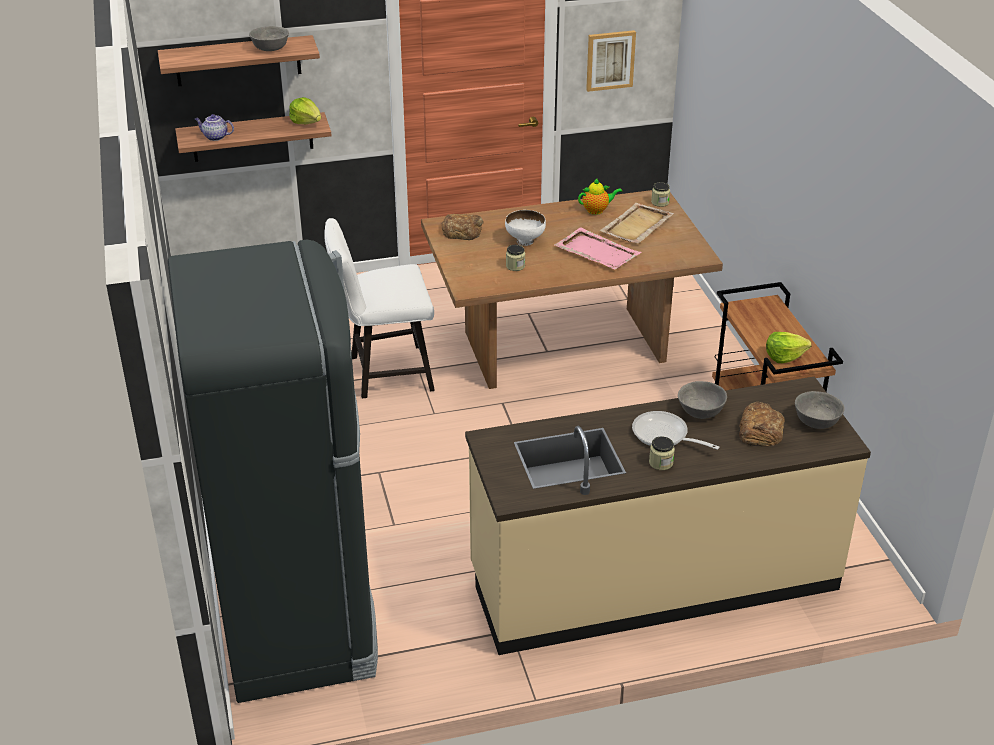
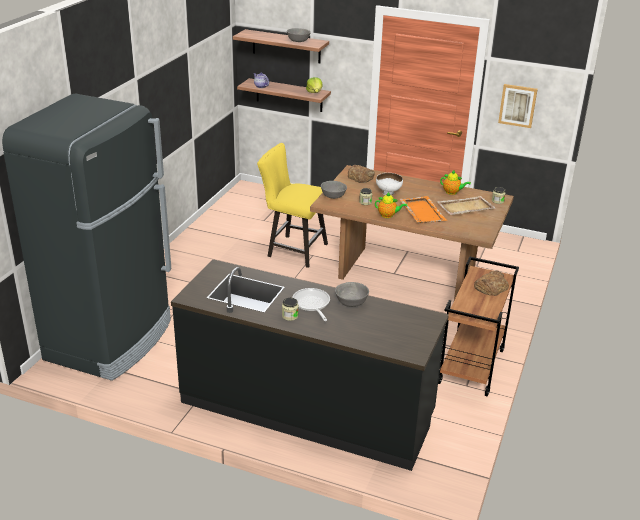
camera: 35 degrees right, 5 degrees down
white chair [324,218,435,398] -> yellow chair [257,143,328,268]
beige counter [465,376,871,655] -> black counter [171,259,449,471]
pink tray [554,227,642,269] -> orange tray [400,196,447,223]
bread [739,402,785,447] -> bread moved to [474,271,509,296]
lettuce [766,332,812,363] -> none
grey bowl [795,391,845,429] -> grey bowl moved to [321,181,347,199]
none -> teapot [375,192,407,218]

